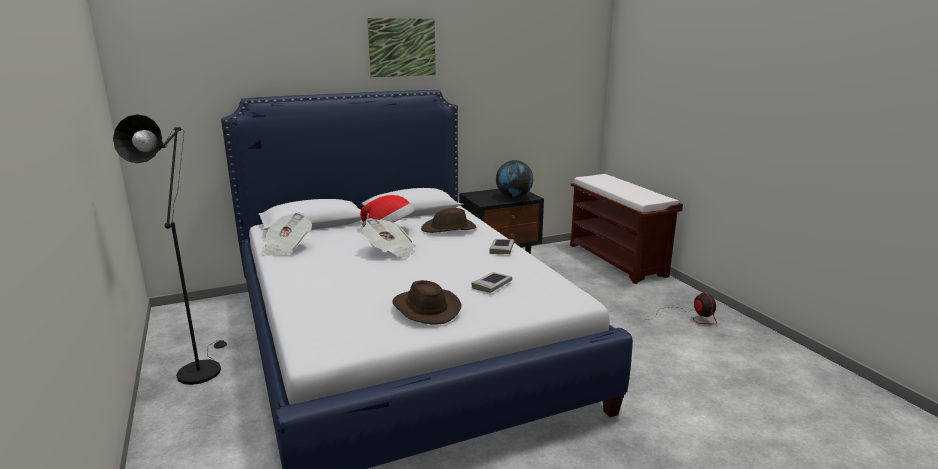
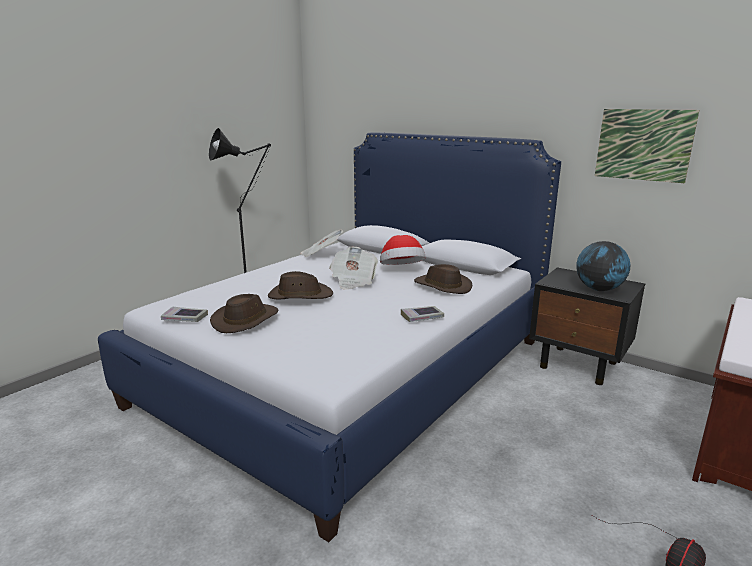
camera: 60 degrees right, 0 degrees up
picture [367,18,436,77] -> picture moved to [595,109,699,183]
book [471,272,512,293] -> book moved to [161,307,208,322]
none -> brown hat [268,271,333,300]

